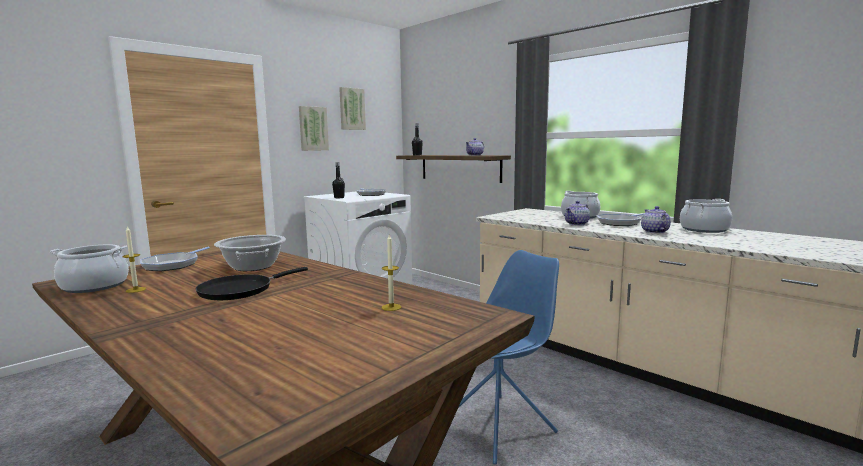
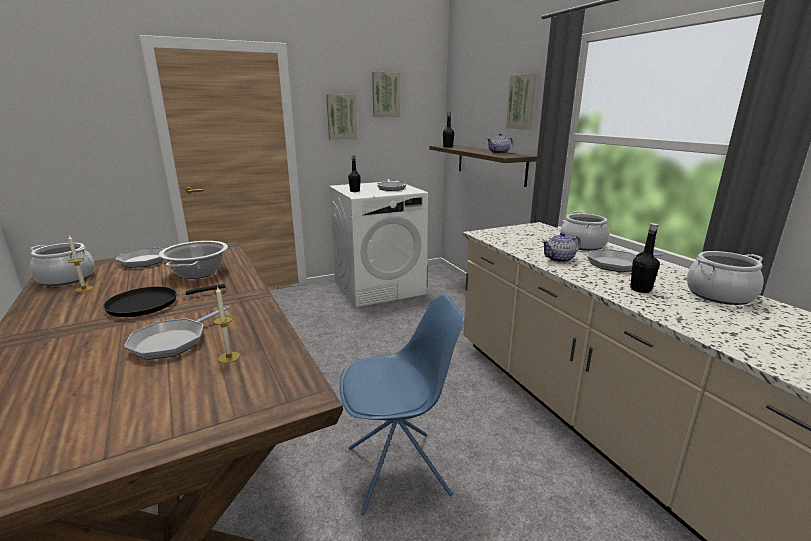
camera: 20 degrees right, 10 degrees up
teapot [641,206,671,234] -> black bottle [630,223,660,293]
none -> frying pan [124,306,230,360]
none -> picture [506,73,537,130]

